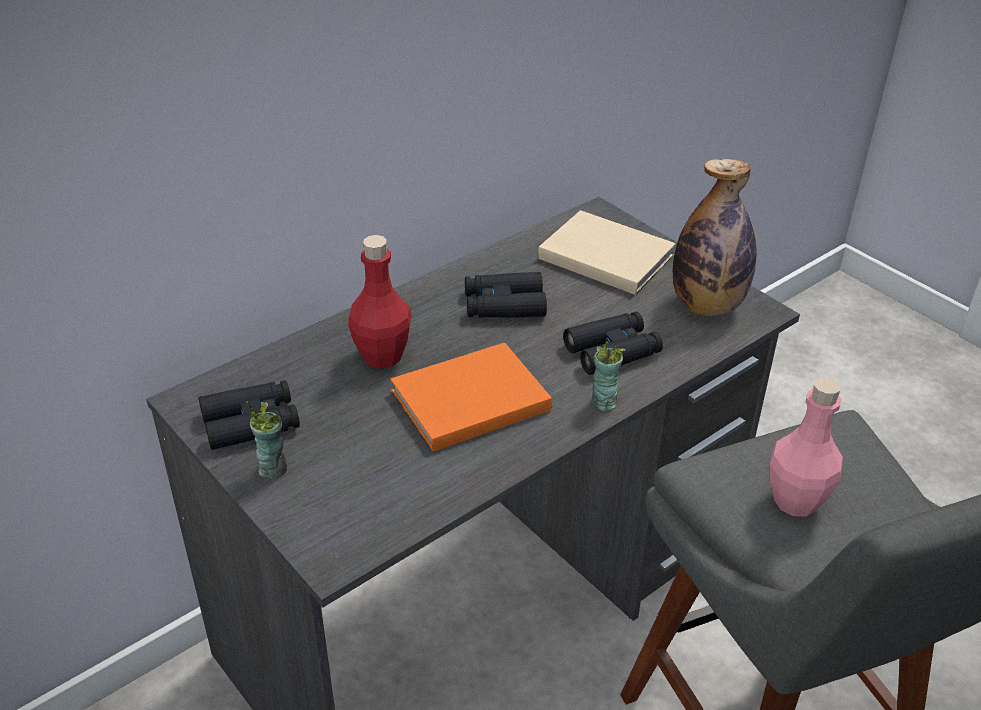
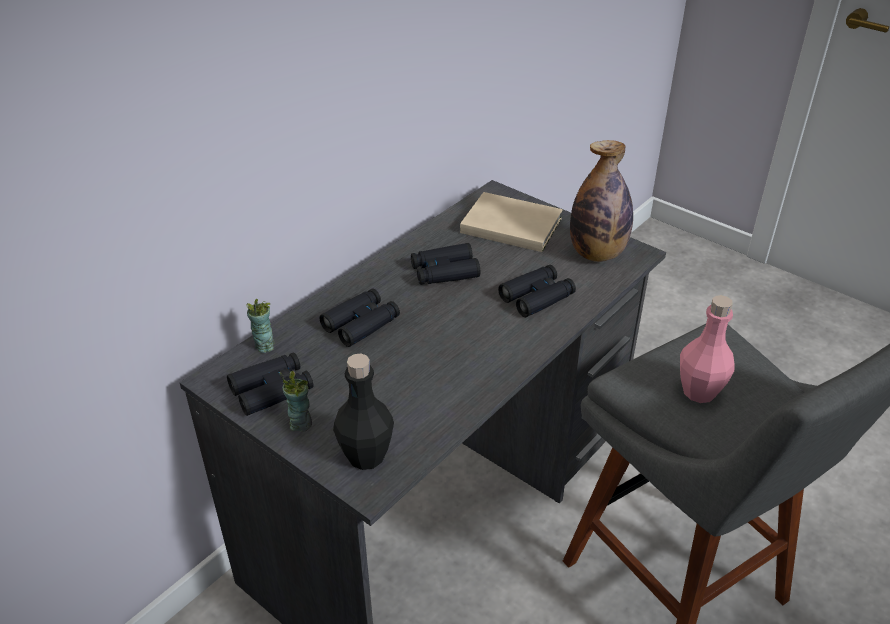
camera: 10 degrees left, 0 degrees up
red bottle [348,235,411,369] -> black binoculars [320,288,400,347]
orange book [391,342,552,452] -> none
cup [592,341,625,411] -> cup moved to [247,299,275,353]
none -> black bottle [333,353,394,470]

